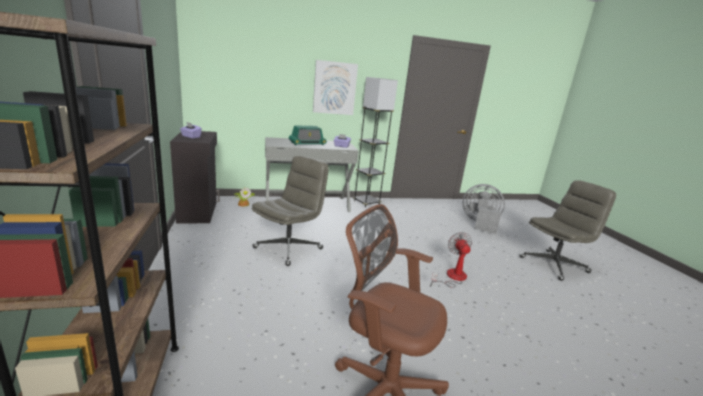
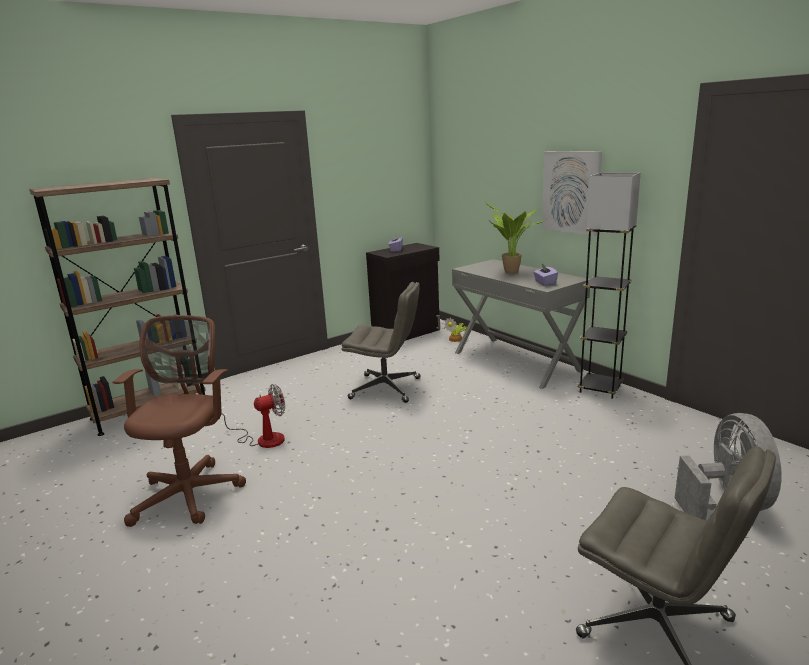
camera: 70 degrees right, 0 degrees up
radio [289,125,327,146] -> potted plant [485,202,545,274]
fan [430,232,472,288] -> fan moved to [219,384,285,448]

